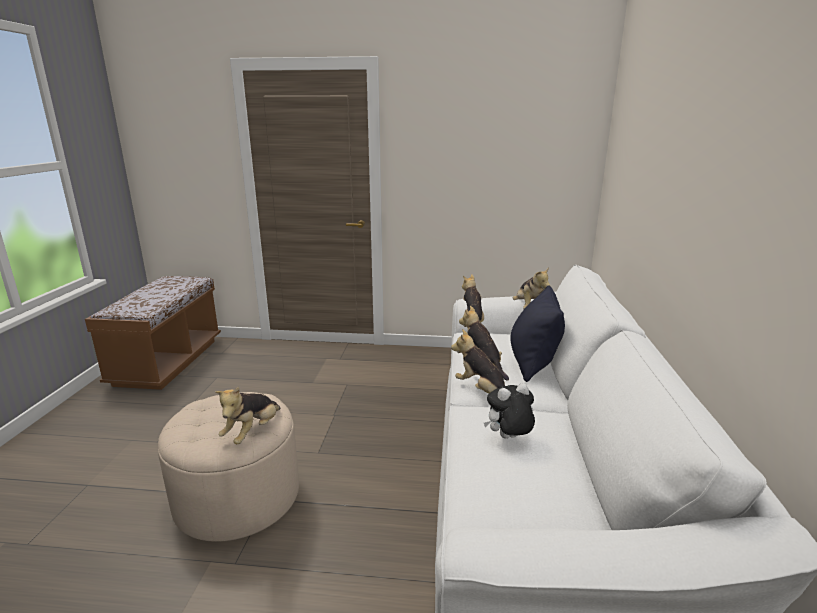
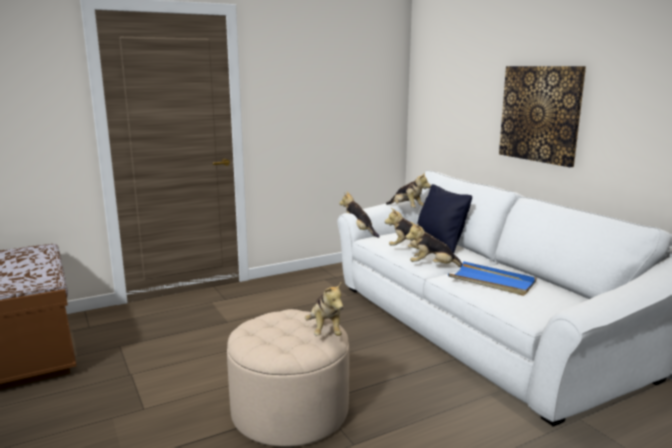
camera: 35 degrees left, 5 degrees down
plush toy [484,383,535,438] -> blue tray [448,261,537,296]
none -> picture [499,66,586,167]

